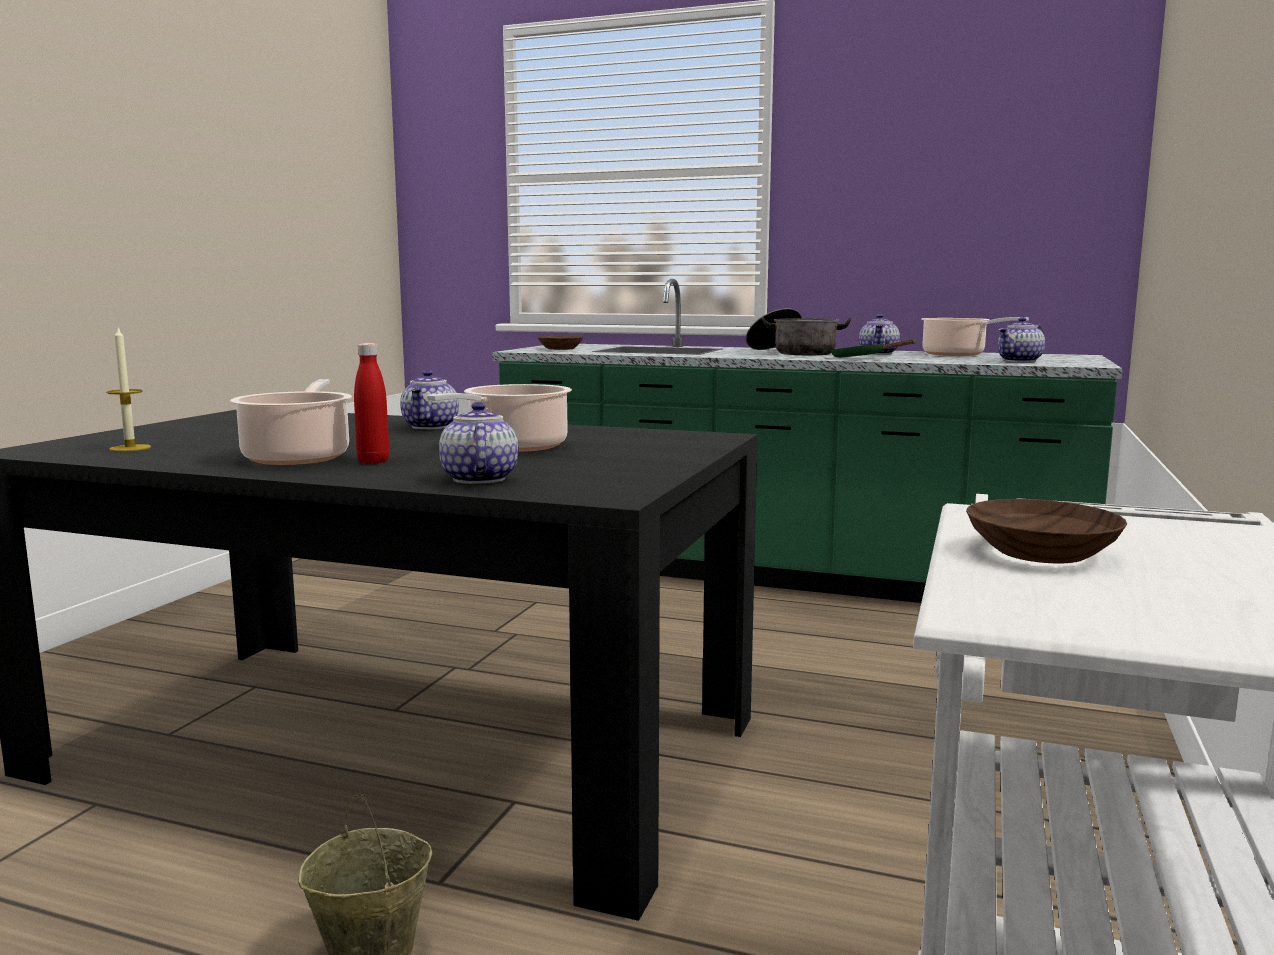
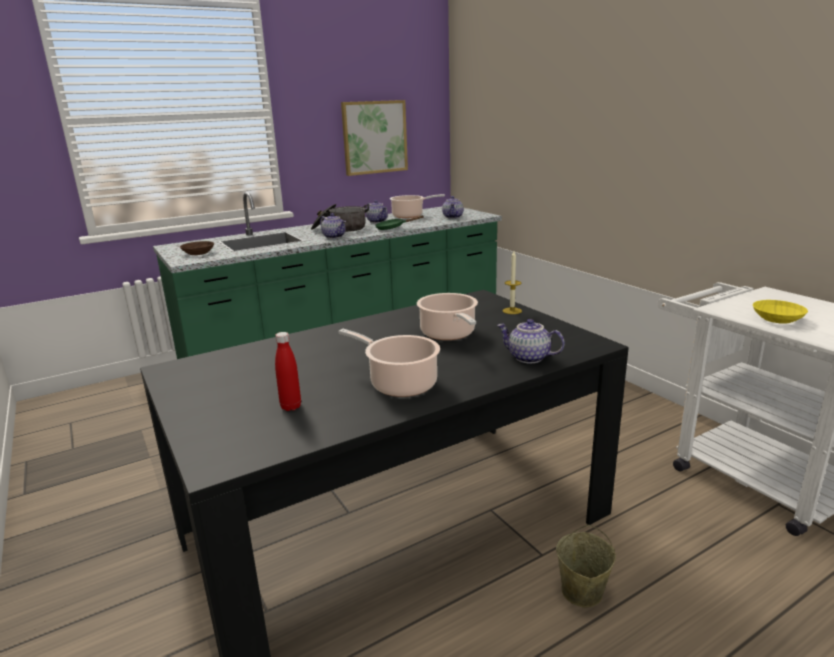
camera: 50 degrees left, 10 degrees up
candle [106,328,151,452] -> candle moved to [503,251,522,314]
red bottle [354,343,389,464] -> red bottle moved to [275,332,301,411]
teapot [400,370,459,429] -> teapot moved to [320,213,346,239]
brown bowl [966,499,1127,563] -> yellow bowl [753,300,808,324]
none -> picture [341,100,408,176]

